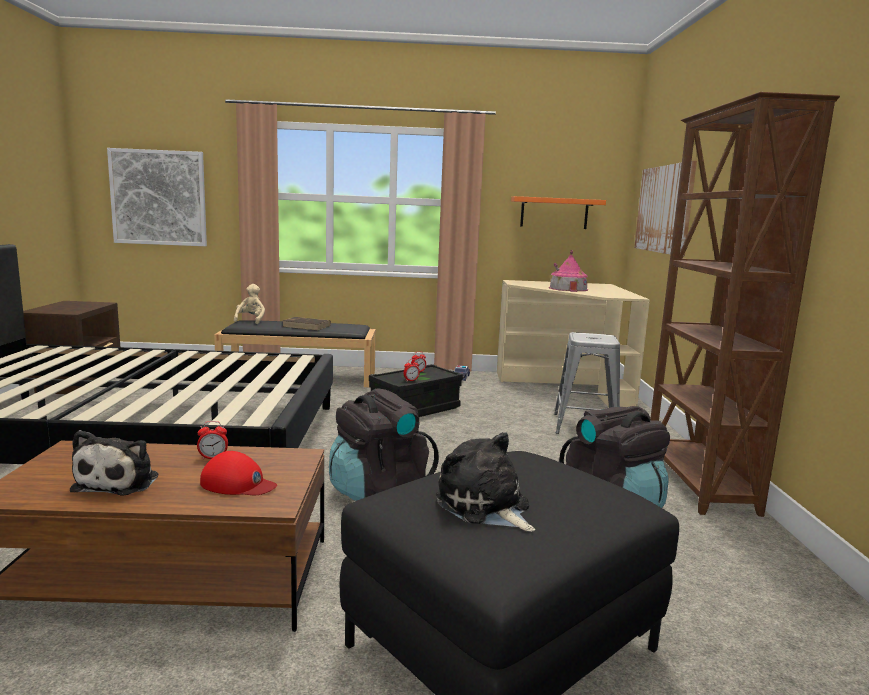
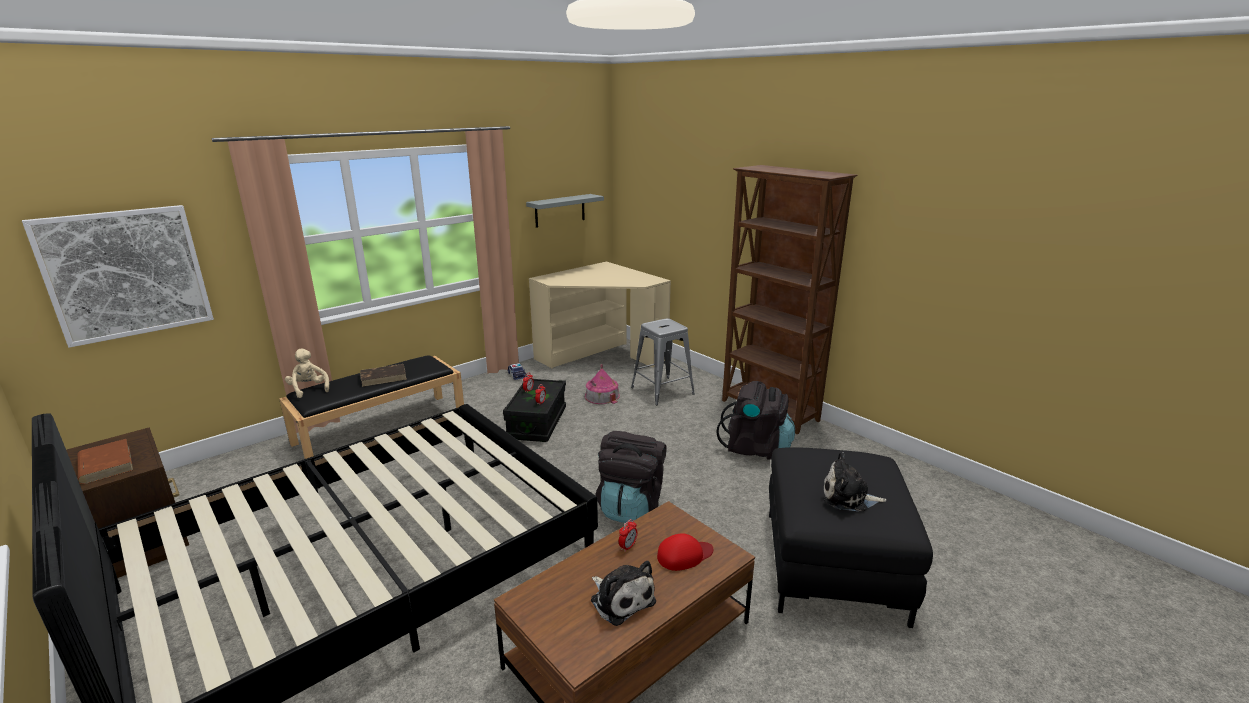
camera: 40 degrees left, 10 degrees up
orange shelf [511,196,606,229] -> grey shelf [526,194,604,228]
toy house [549,250,588,292] -> toy house moved to [585,364,620,404]
picture [634,161,697,257] -> none
none -> brown book [77,439,133,484]

